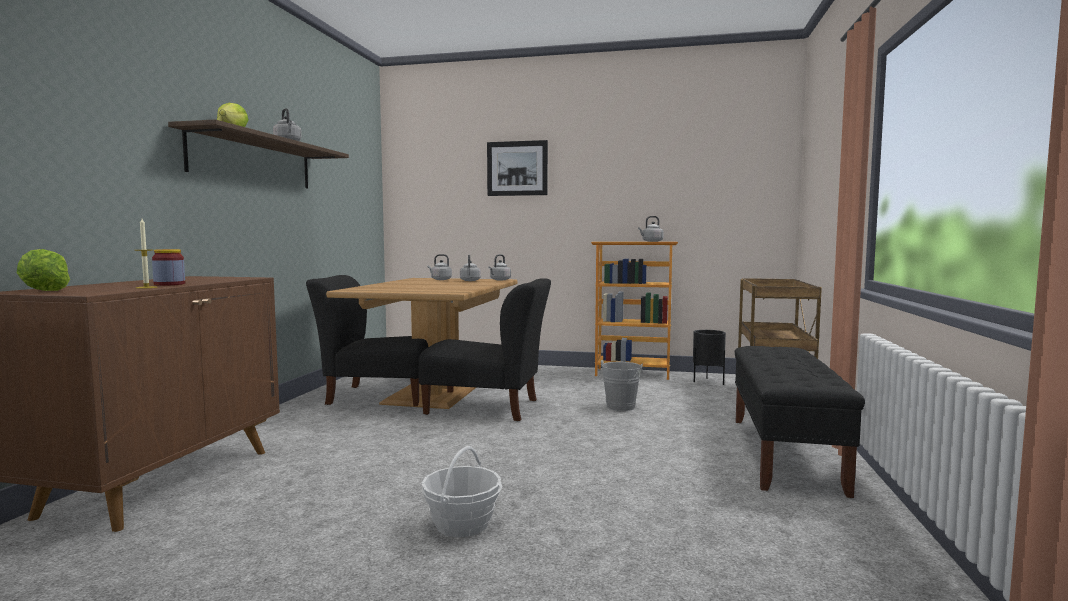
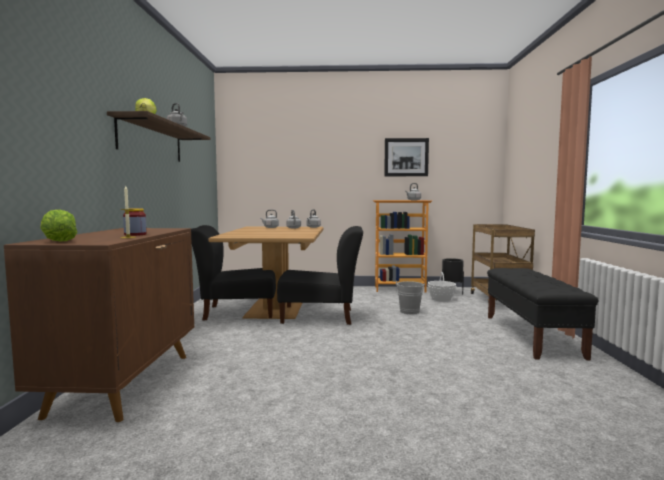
camera: 10 degrees left, 0 degrees up
basket [421,446,502,537] -> basket moved to [428,272,456,302]
picture [487,140,548,196] -> picture moved to [384,138,429,176]

